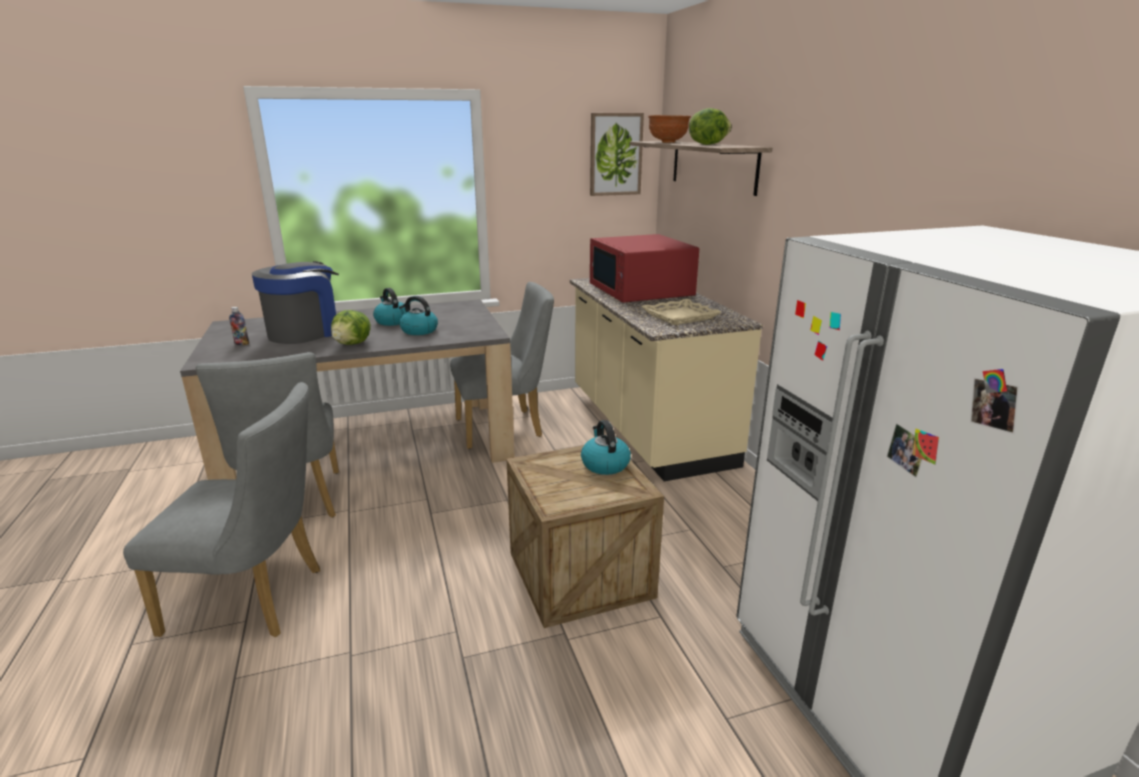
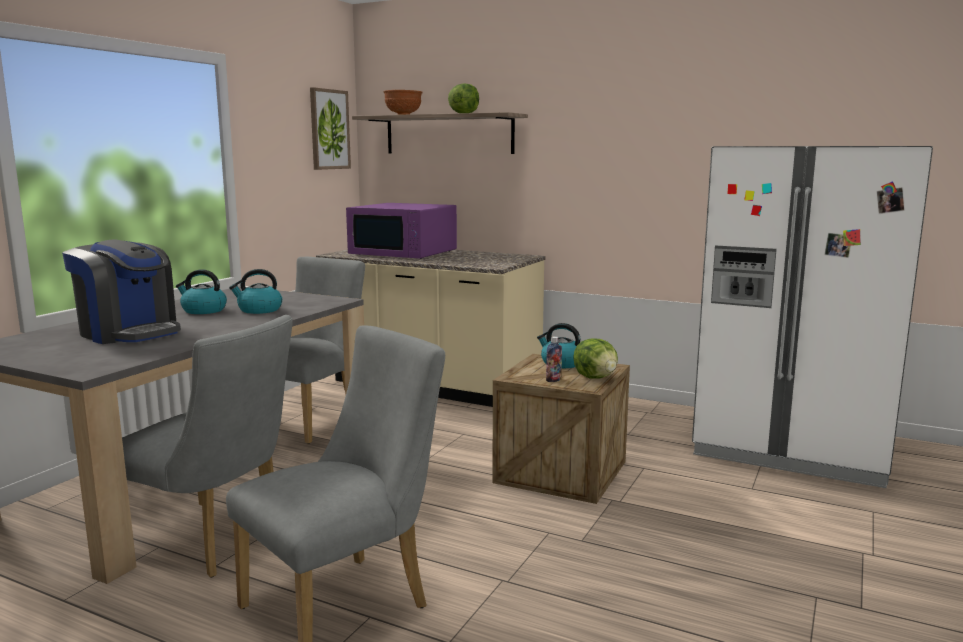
camera: 45 degrees left, 10 degrees down
bottle [229,307,249,345] -> bottle moved to [546,336,562,382]
coffee machine [252,261,339,344] -> coffee machine turned 135 degrees clockwise [62,240,181,344]
lettuce [331,310,371,345] -> lettuce moved to [573,338,618,379]
red microwave [590,234,699,303] -> purple microwave [346,203,457,259]
beige tray [641,299,721,325] -> none

